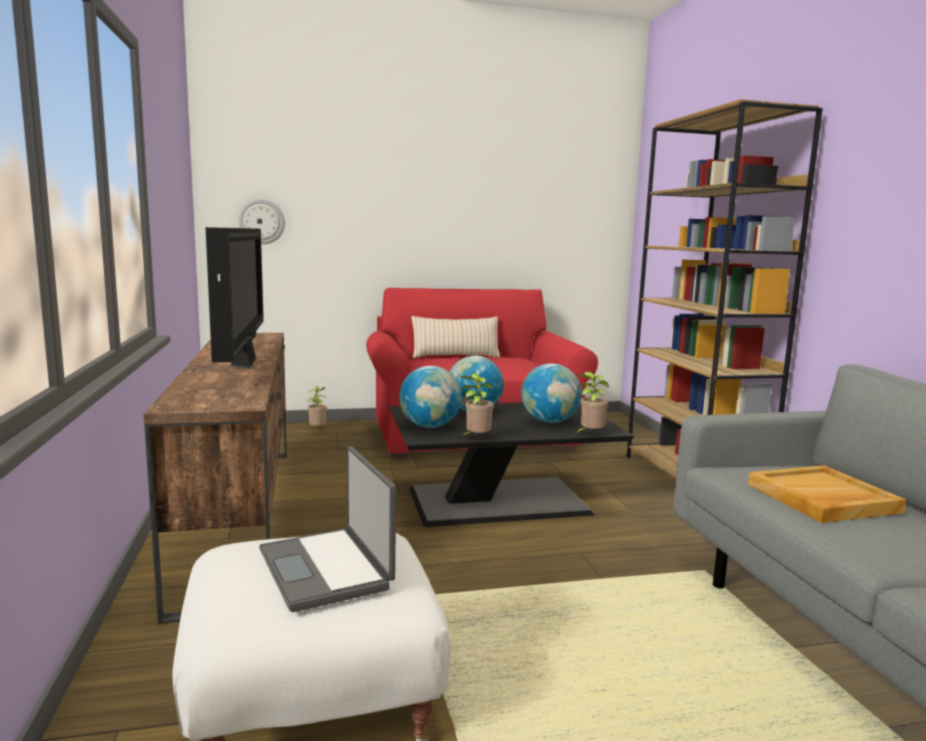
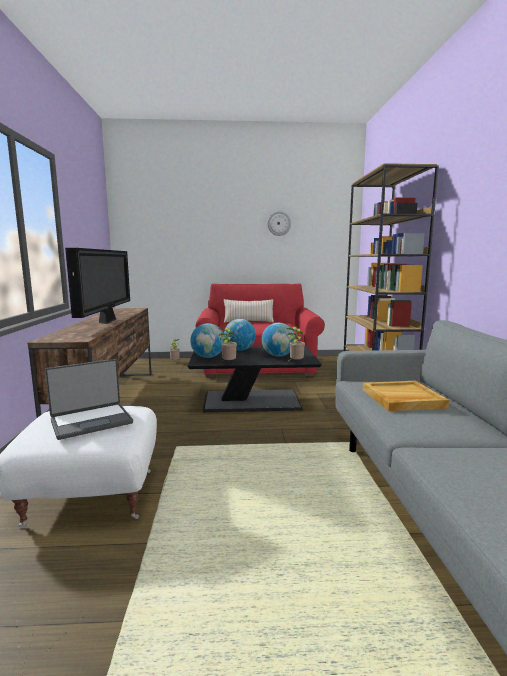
camera: 10 degrees right, 0 degrees up
wall clock [239,199,285,244] -> wall clock moved to [267,211,291,236]
laptop [259,446,396,612] -> laptop turned 105 degrees counterclockwise [45,359,133,440]

